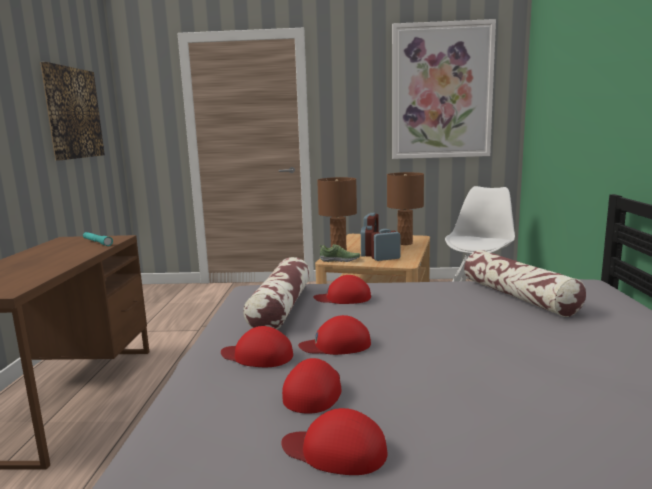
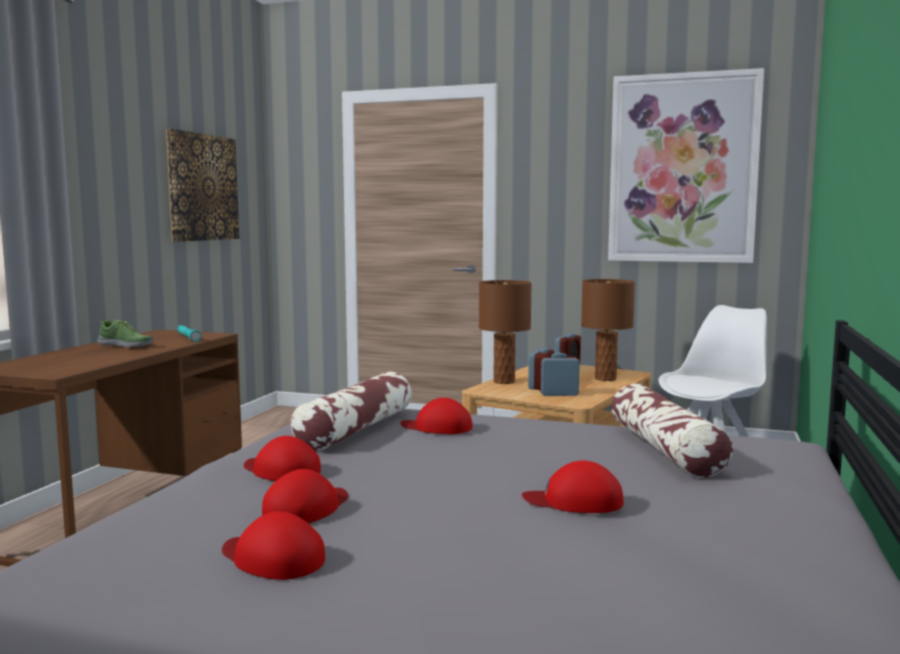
camera: 15 degrees right, 5 degrees down
red cap [298,315,371,355] -> red cap moved to [522,460,624,513]
shoe [319,244,361,262] -> shoe moved to [97,319,153,348]

